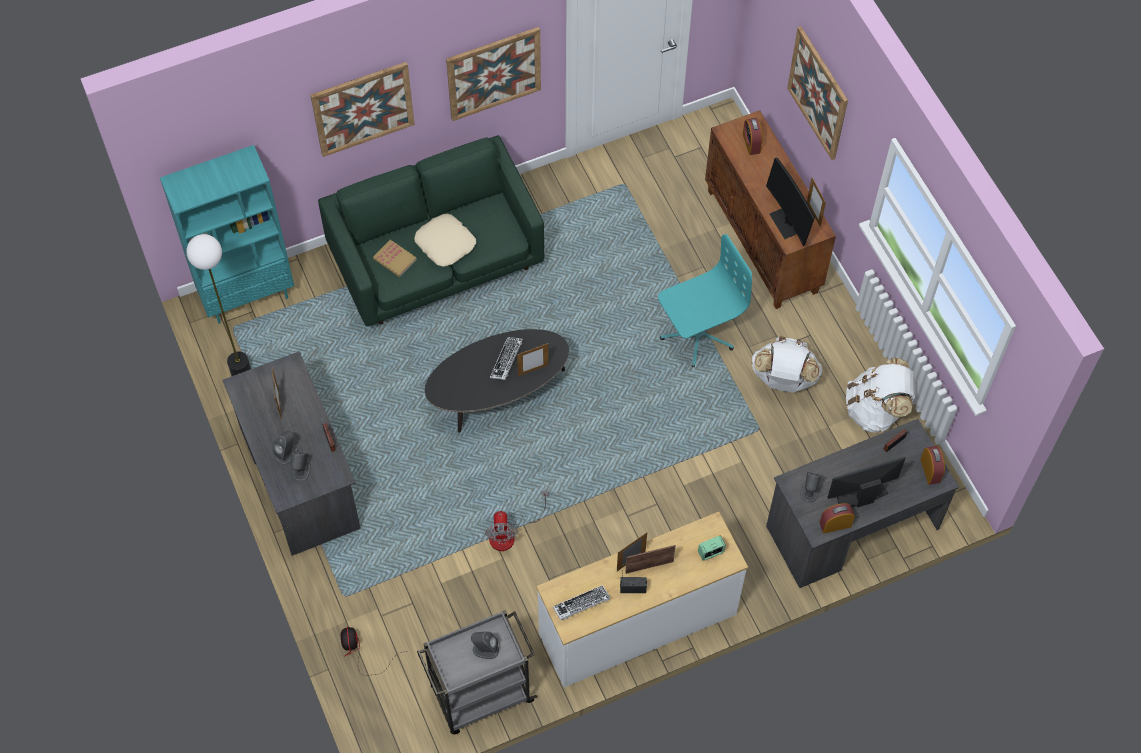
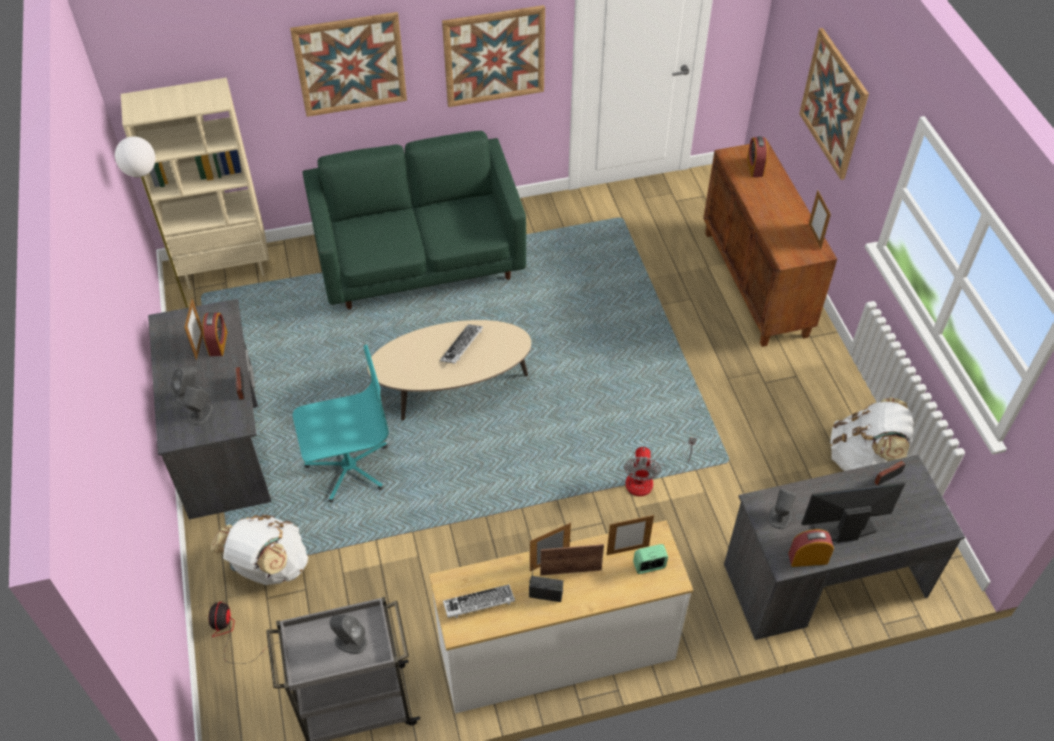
camera: 10 degrees right, 10 degrees down
turquoise bookcase [160,145,294,324] -> beige bookcase [121,78,269,289]
book [373,240,417,277] -> none
beige pillow [414,214,476,267] -> none
black coffee table [425,329,569,433] -> beige coffee table [367,320,531,421]
fan [485,491,548,551] -> fan moved to [624,438,697,496]
picture frame [517,343,549,376] -> picture frame moved to [607,515,654,555]
turquoise office chair [658,234,752,367] -> turquoise office chair moved to [293,345,389,503]
white backpack [751,337,822,393] -> white backpack moved to [211,515,308,585]
monitor [766,158,815,246] -> none
alarm clock [920,446,945,485] -> alarm clock moved to [202,313,227,356]

